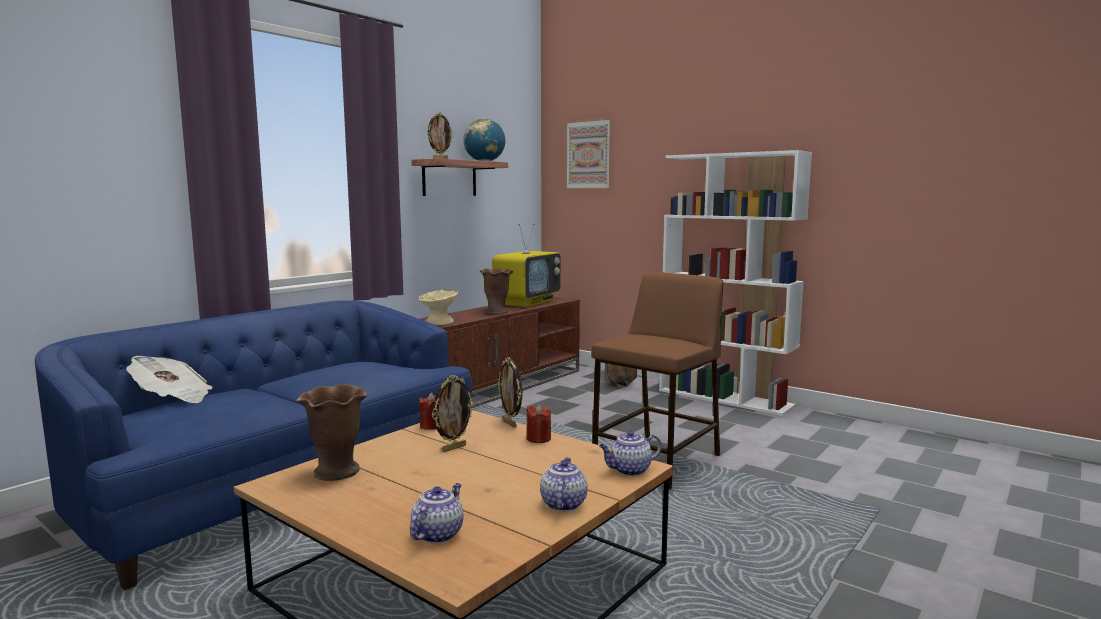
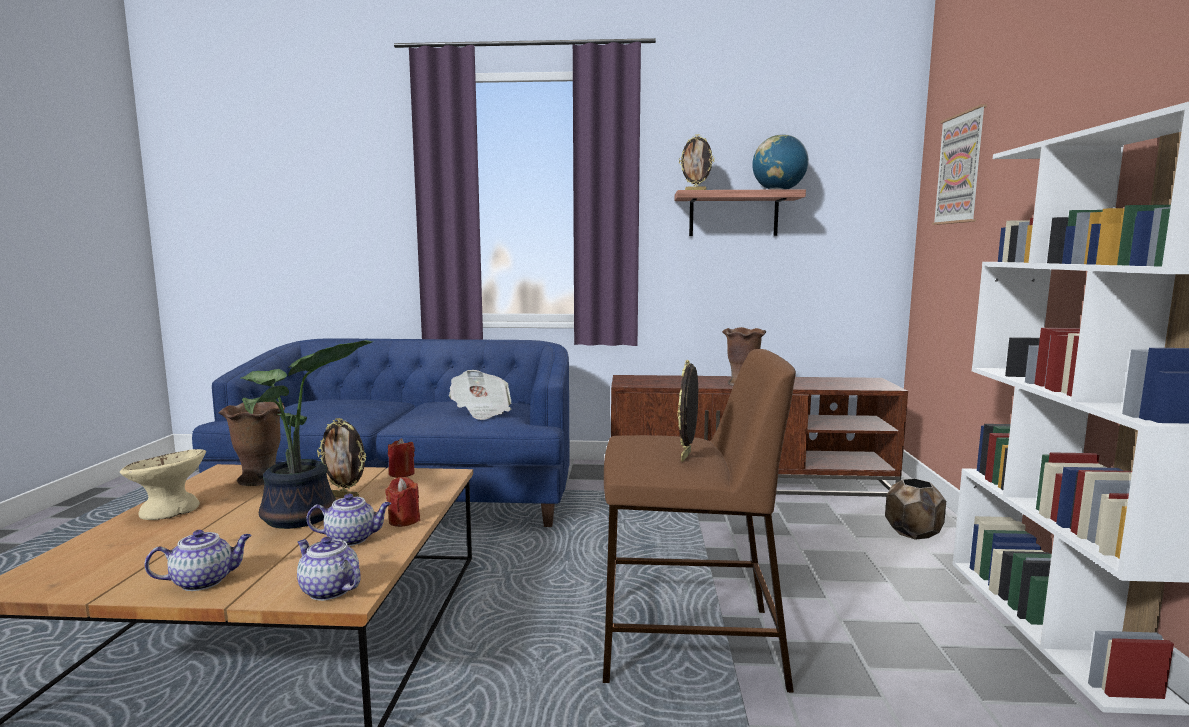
camera: 55 degrees right, 0 degrees up
newspaper [126,356,212,403] -> newspaper moved to [449,370,511,420]
teapot [410,483,463,543] -> teapot moved to [307,494,391,546]
beige bowl [418,290,458,325] -> beige bowl moved to [120,449,207,520]
television [492,224,561,307] -> none
picture frame [497,357,522,428] -> picture frame moved to [677,360,698,462]
none -> potted plant [240,340,372,529]

